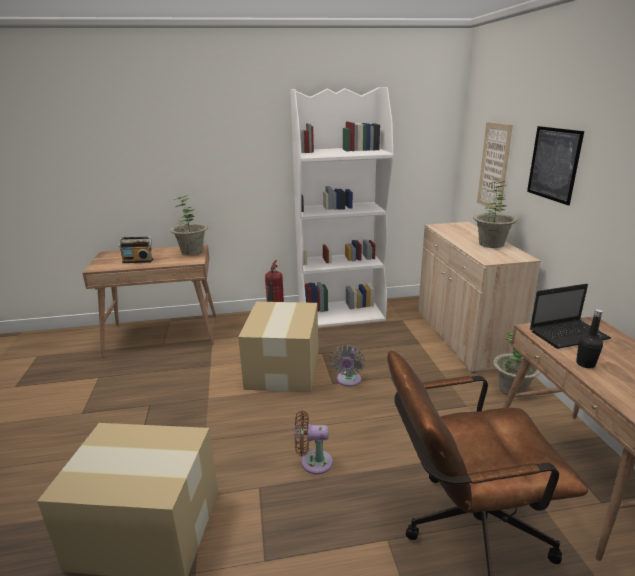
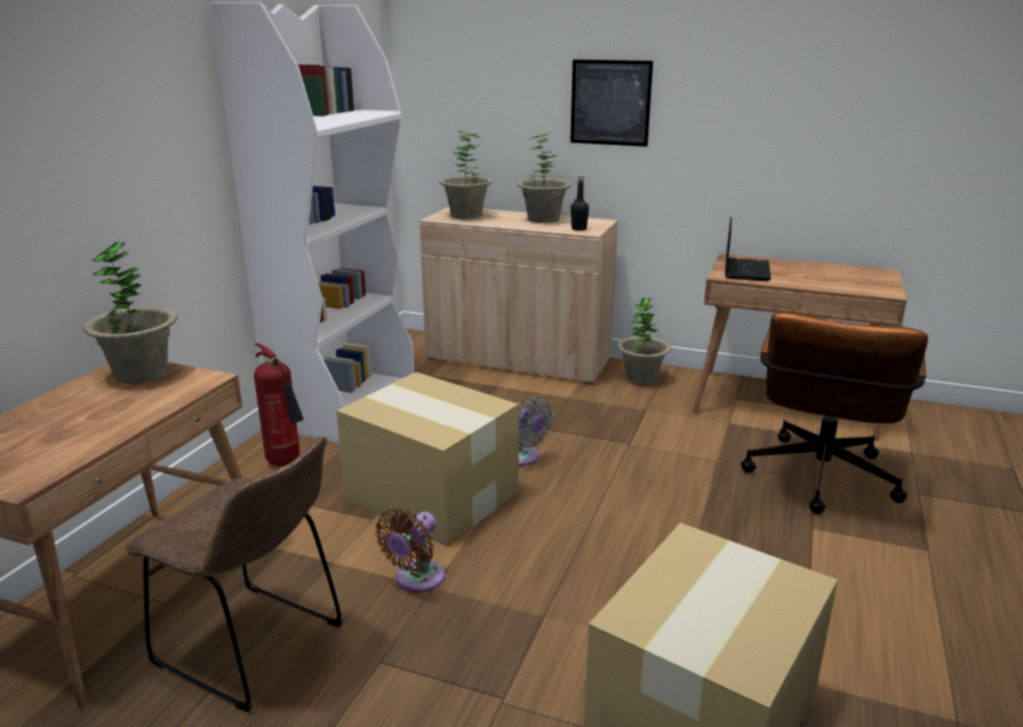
camera: 60 degrees left, 0 degrees up
radio [119,236,153,263] -> none
brown fan [295,410,333,474] -> brown fan moved to [375,508,445,593]
picture [477,122,513,213] -> none
black bottle [576,309,603,368] -> black bottle moved to [571,175,589,231]
none -> brown chair [126,436,343,712]
none -> potted plant [439,131,492,219]

